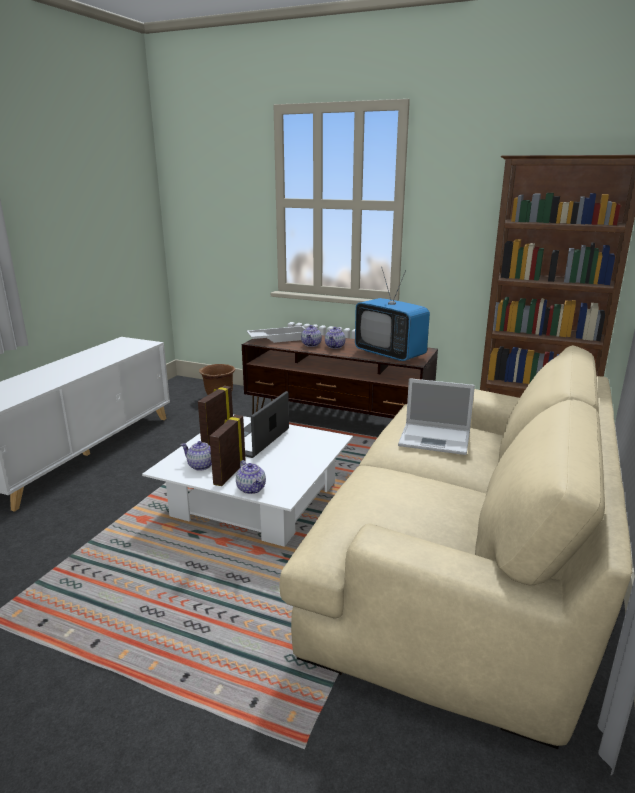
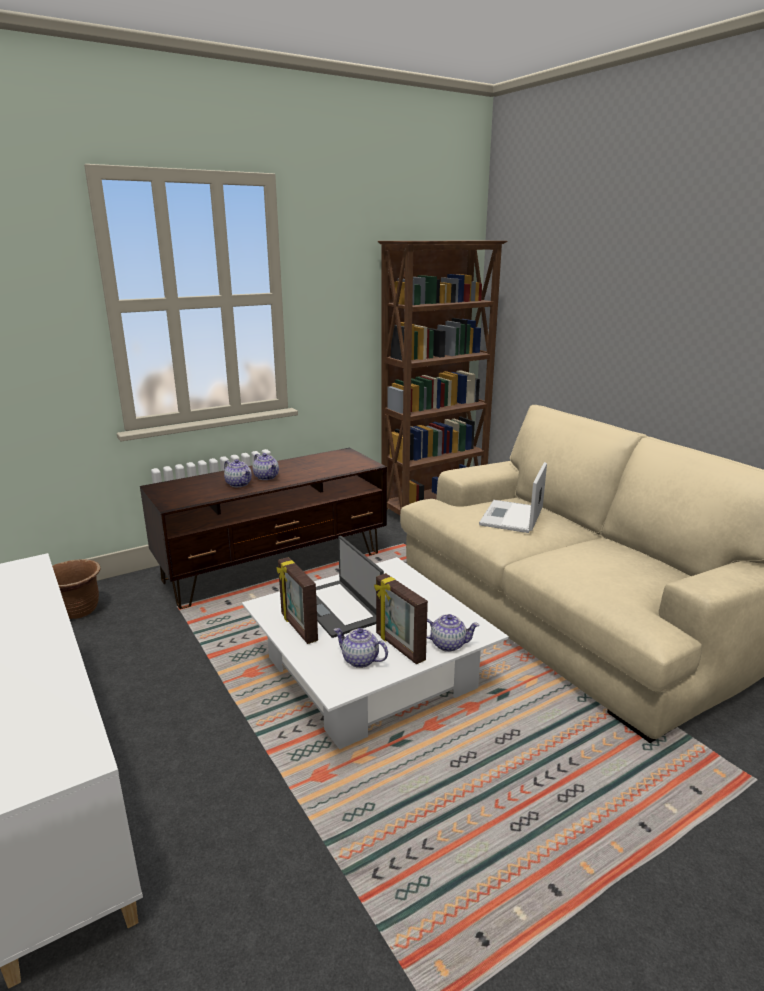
camera: 55 degrees left, 0 degrees up
teapot [181,441,212,471] -> teapot turned 60 degrees clockwise [334,628,388,668]
white tray [247,326,305,343] -> none
television [355,267,430,361] -> none
laptop [398,378,475,455] -> laptop turned 150 degrees clockwise [479,462,547,533]

